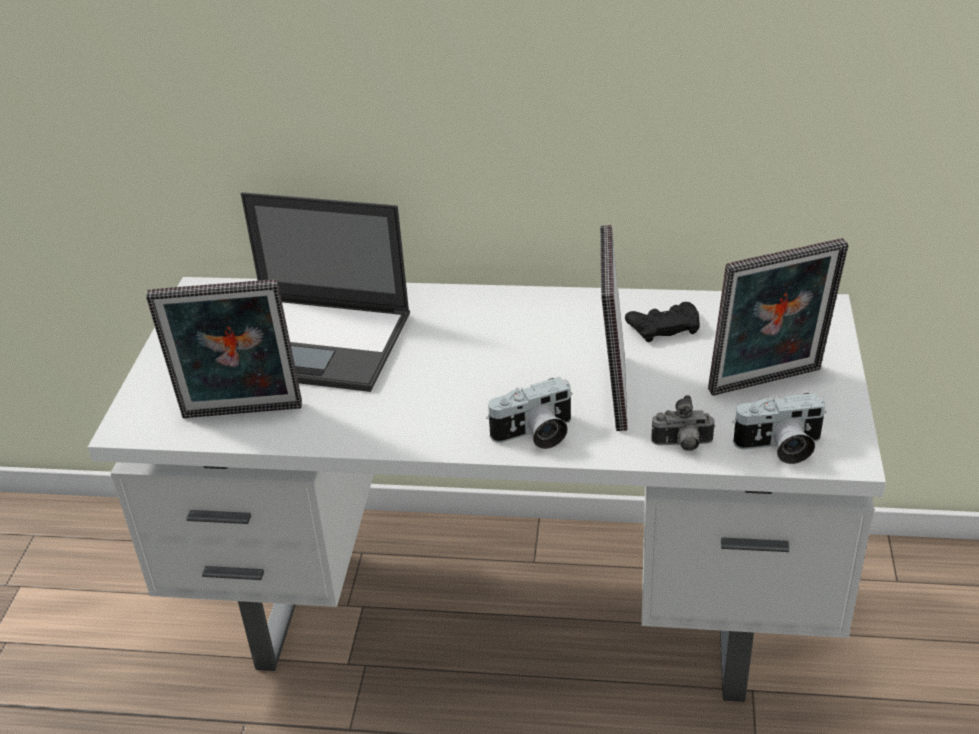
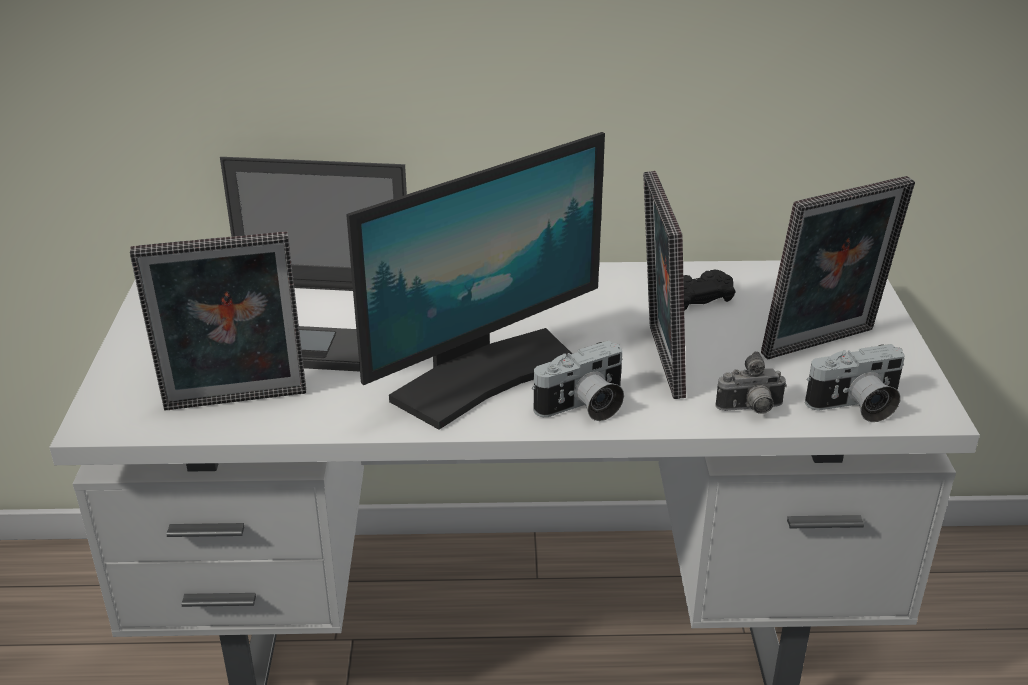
camera: 10 degrees left, 5 degrees down
none -> monitor [346,132,605,430]

